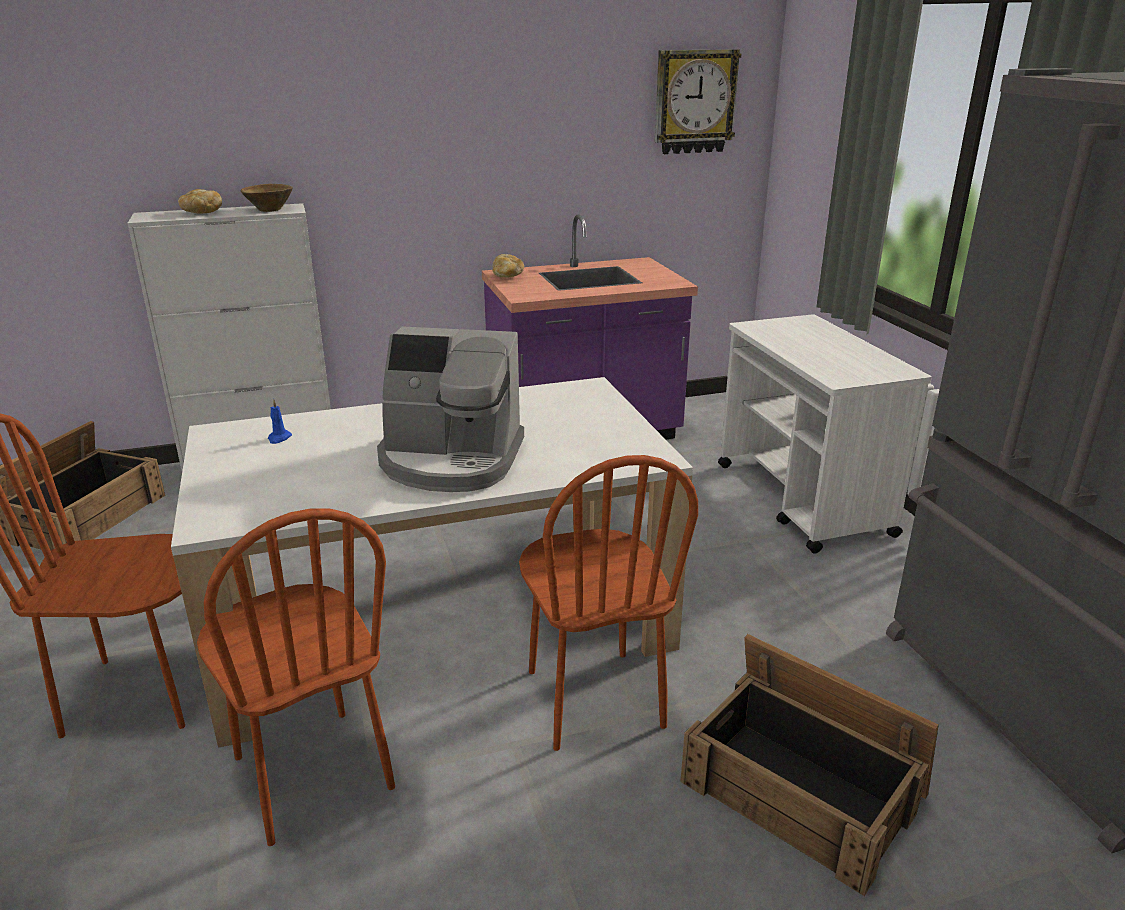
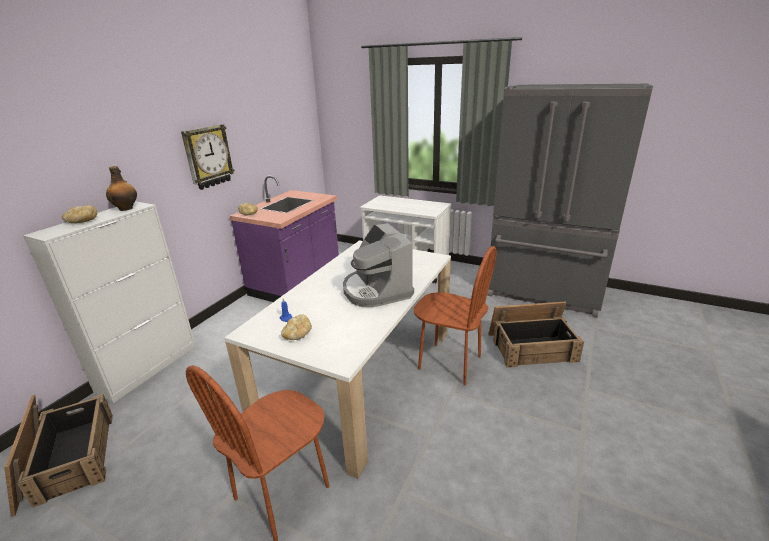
camera: 45 degrees left, 0 degrees up
brown chair [197,508,395,846] -> none
brown bowl [241,184,293,212] -> bottle [106,166,137,211]
coffee machine [377,326,524,492] -> coffee machine turned 105 degrees clockwise [343,223,414,307]
wall clock [655,49,741,154] -> wall clock moved to [181,124,235,190]
none -> bread [281,314,312,340]

